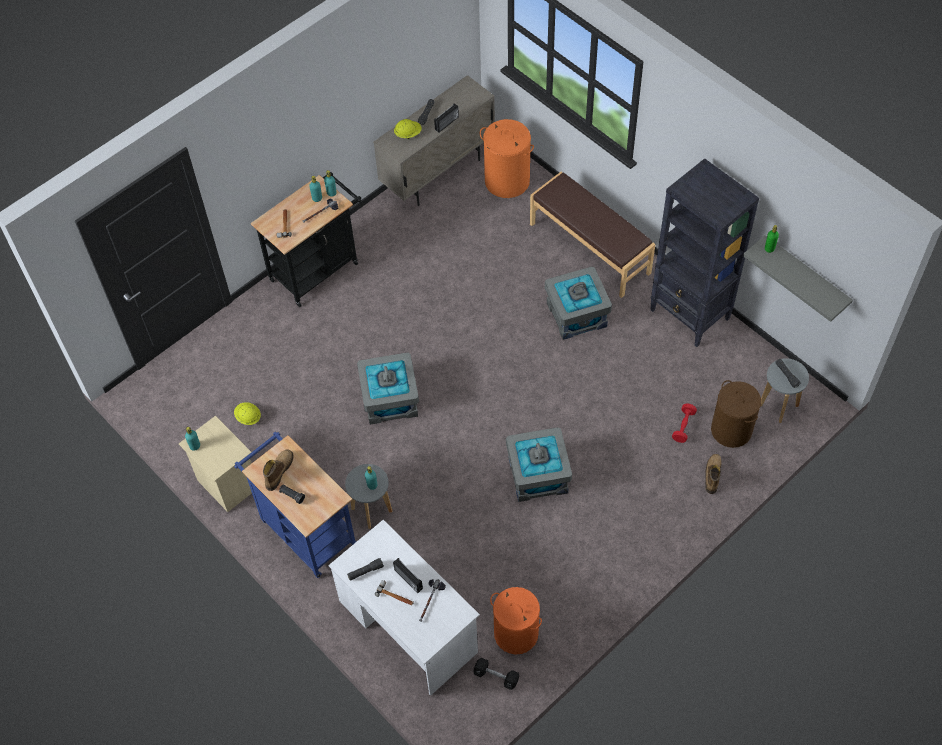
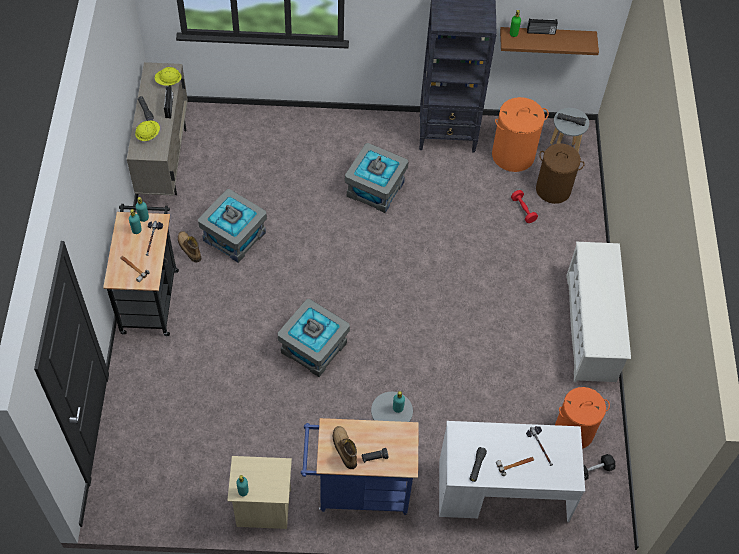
camera: 50 degrees left, 0 degrees up
yellow hard hat [234,402,261,425] -> yellow hard hat moved to [154,67,182,86]
radio [393,558,423,593] -> radio moved to [527,18,558,35]
orange laundry basket [480,119,534,198] -> orange laundry basket moved to [492,97,549,172]
grey storage box [506,427,572,502] -> grey storage box moved to [198,189,267,263]
brown bench [530,172,656,298] -> none
boot [705,454,722,494] -> boot moved to [178,231,202,262]
grey shelf [743,235,853,322] -> brown shelf [500,27,599,55]
none -> white shoe rack [566,242,631,382]

